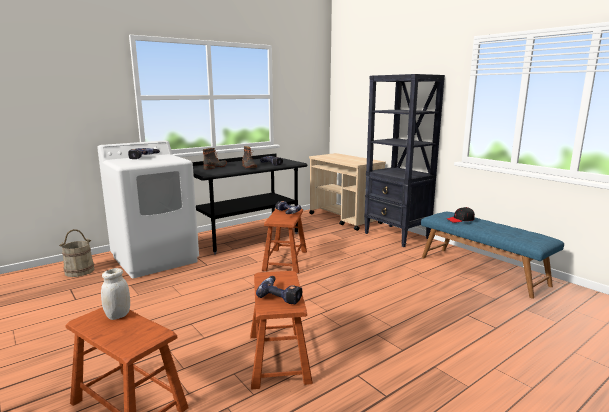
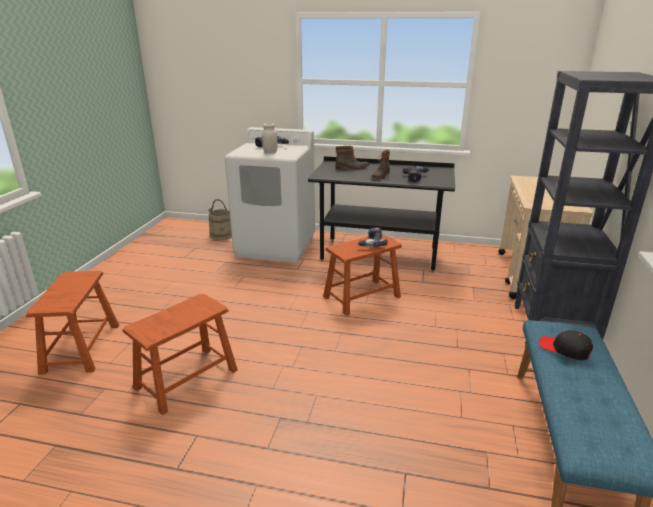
camera: 50 degrees right, 10 degrees up
white jar [101,268,130,320] -> white jar moved to [262,123,278,154]
power drill [256,276,302,304] -> none

